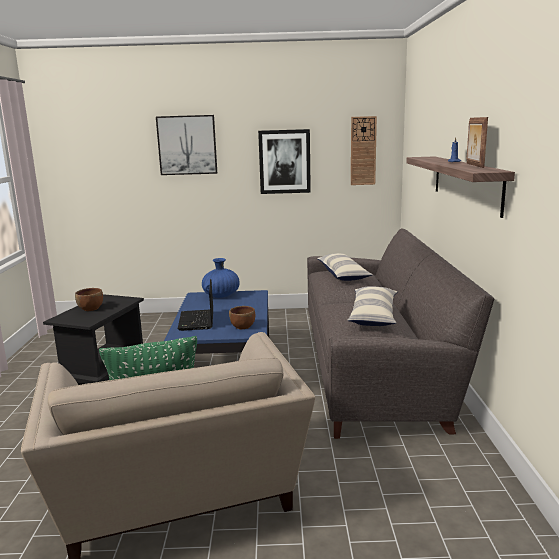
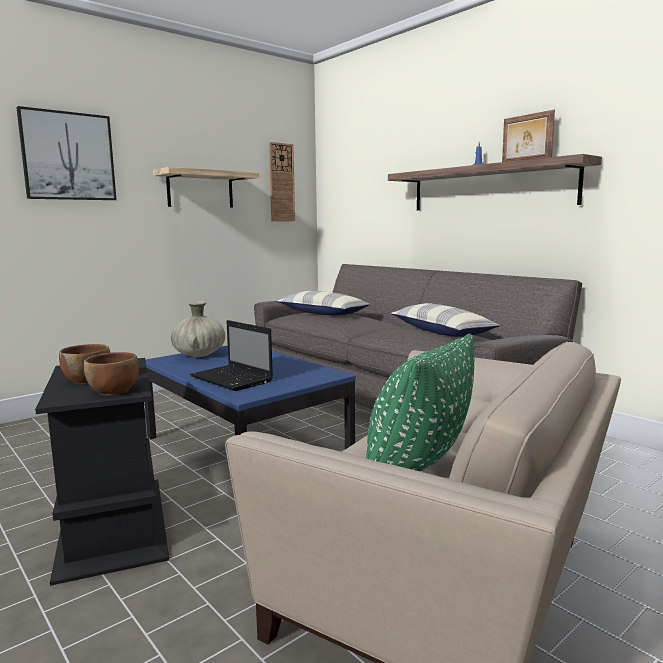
camera: 40 degrees left, 5 degrees down
blue vase [202,258,240,298] -> beige vase [171,301,225,357]
brown bowl [229,306,255,329] -> brown bowl moved to [84,352,139,396]
picture [258,129,311,194] -> shelf [153,167,259,207]

